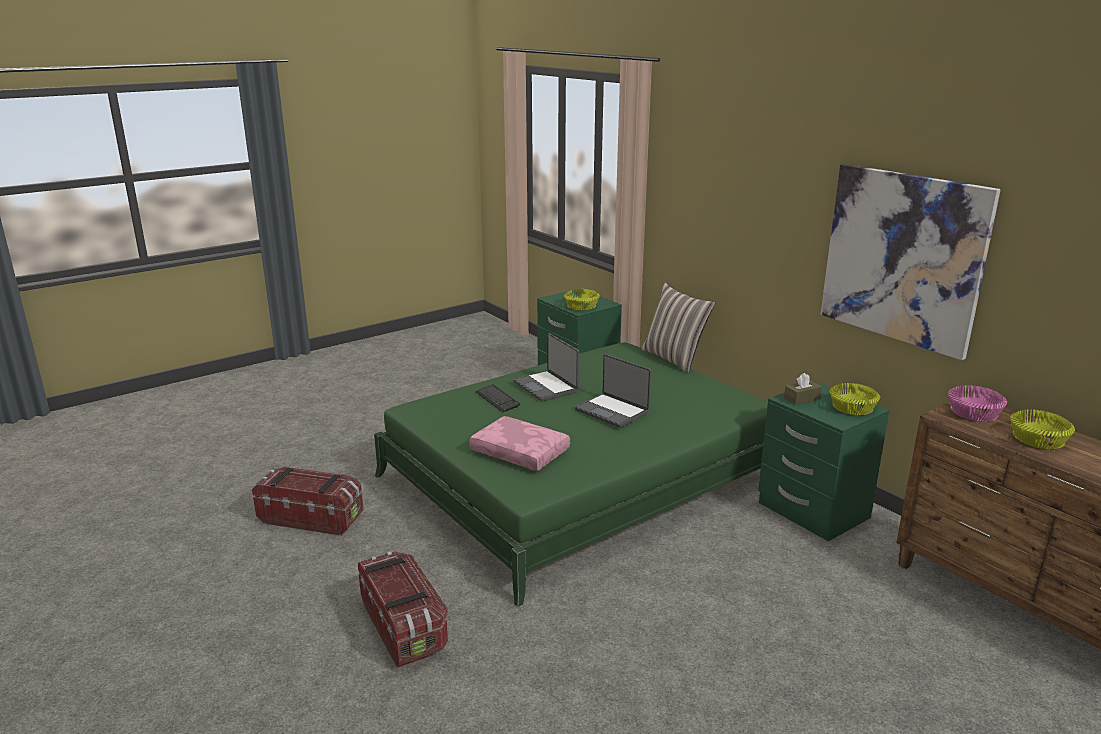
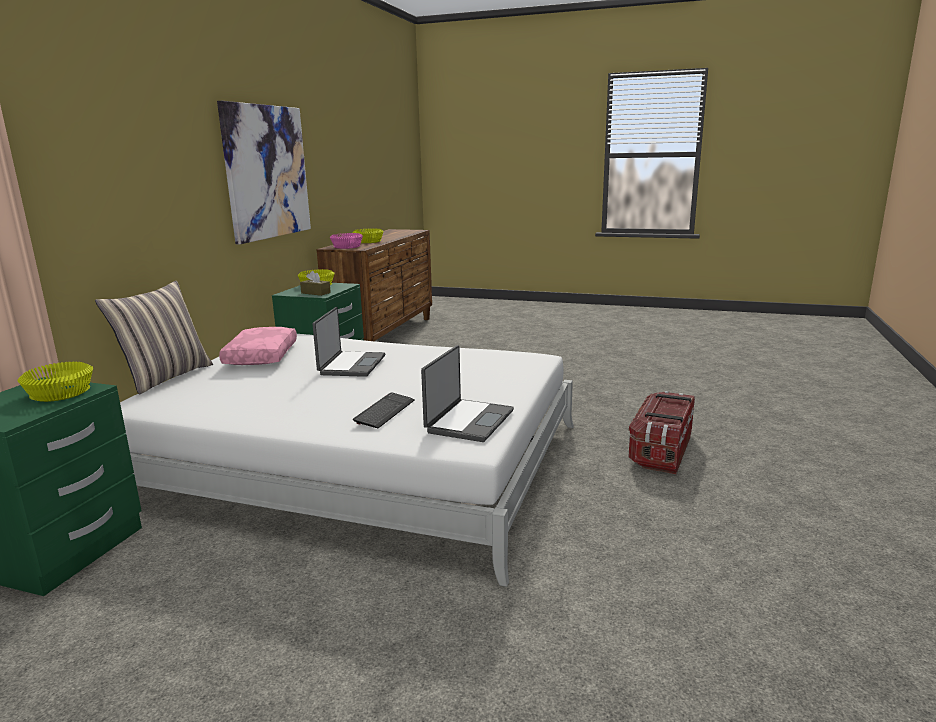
camera: 125 degrees left, 5 degrees down
storage box [252,467,364,536] -> none
green bed [374,342,768,607] -> white bed [120,334,574,587]
pink pillow [469,416,570,471] -> pink pillow moved to [219,327,297,365]
laptop [513,333,579,402] -> laptop moved to [421,345,514,442]

